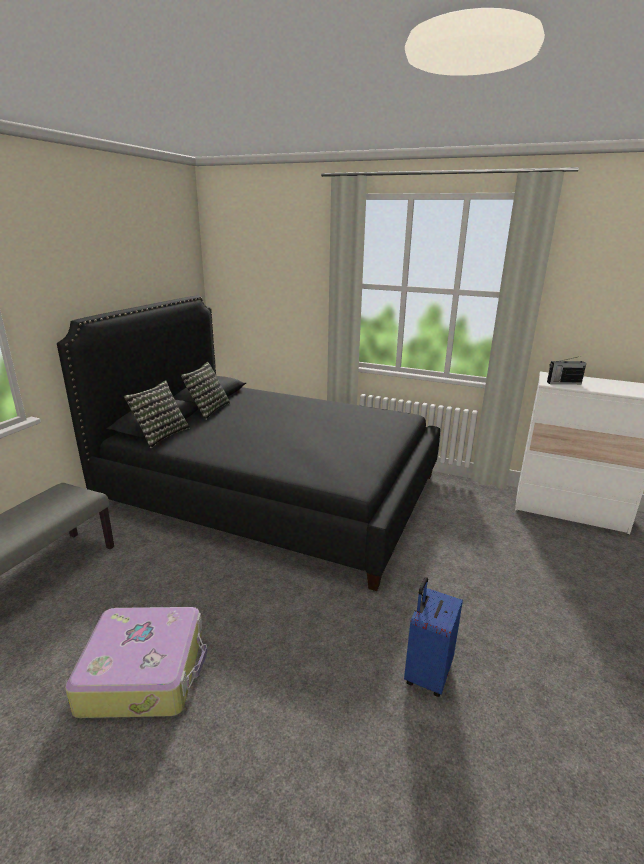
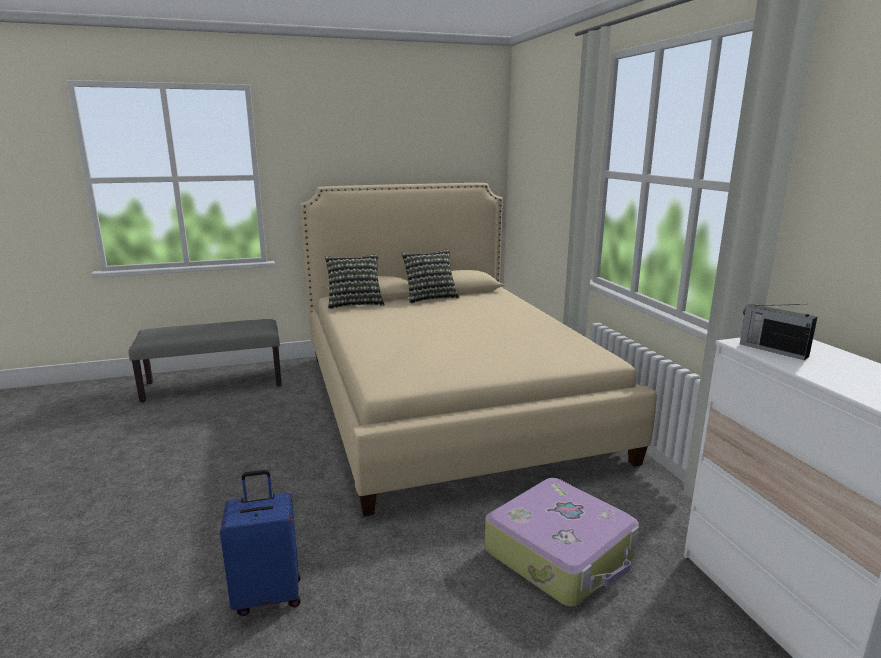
camera: 50 degrees right, 5 degrees down
black bed [57,295,440,591] -> beige bed [300,183,657,516]
suitcase [65,607,208,718] -> suitcase moved to [485,478,639,607]

